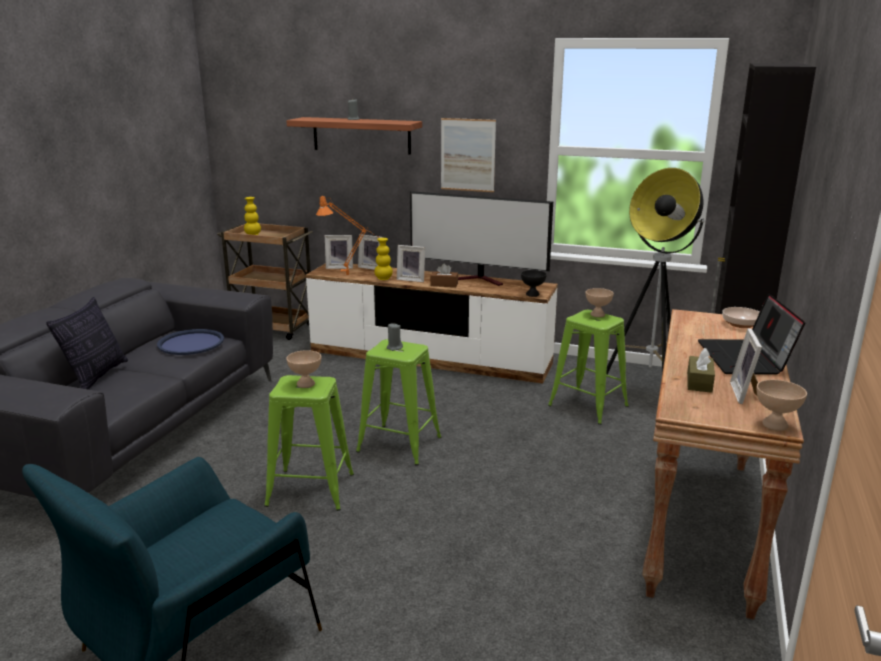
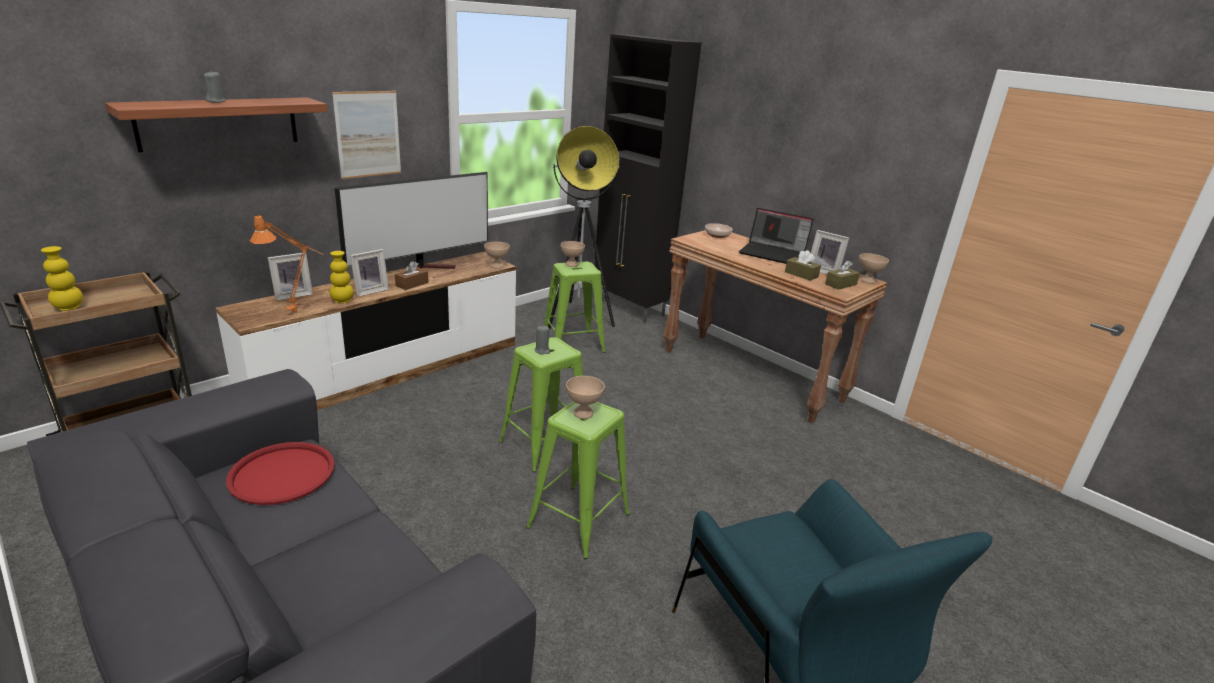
camera: 65 degrees left, 5 degrees up
pillow [46,297,128,390] -> none
blue tray [157,329,224,355] -> red tray [226,442,335,505]
picture frame [325,235,353,269] -> none
black bowl [521,270,547,297] -> beige bowl [484,242,510,269]
none -> brown tissue box [825,260,860,290]

